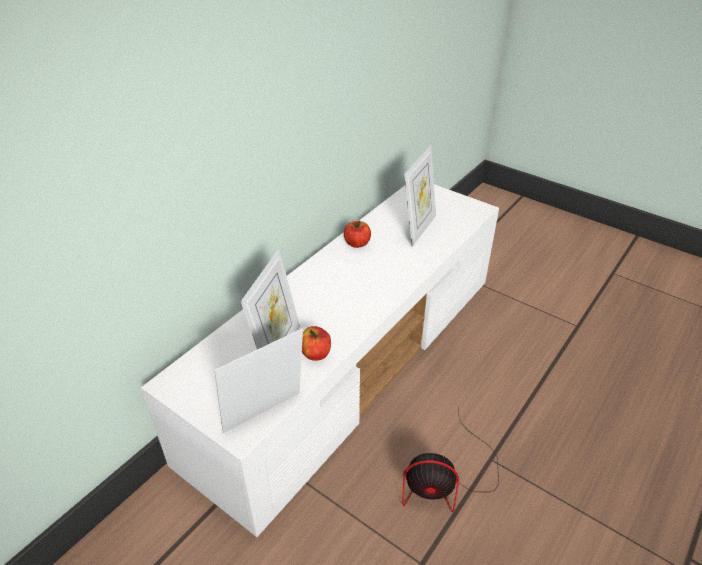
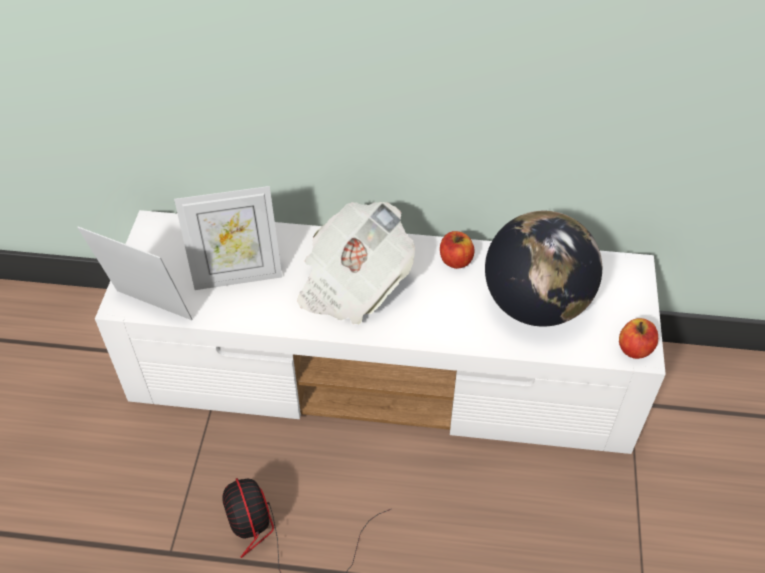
camera: 60 degrees right, 10 degrees up
apple [302,326,331,361] -> apple moved to [619,318,658,359]
picture frame [404,145,436,247] -> globe [485,211,602,327]
none -> newspaper [297,202,415,324]

